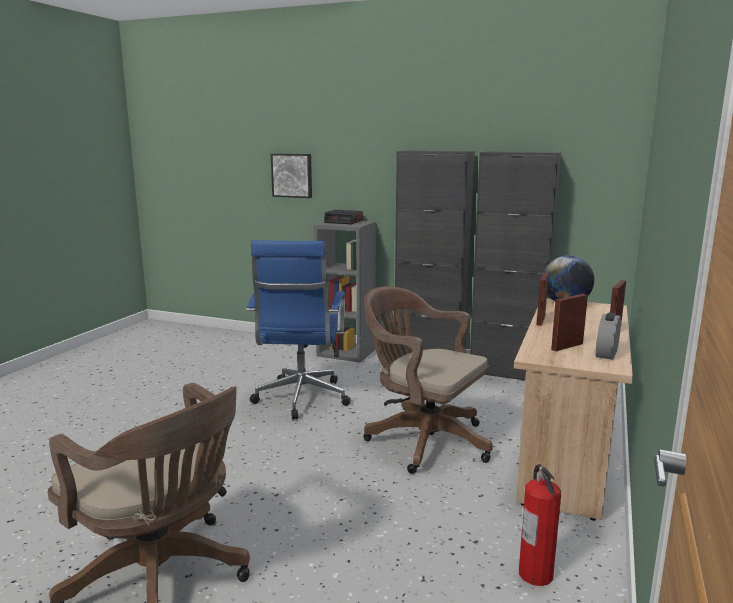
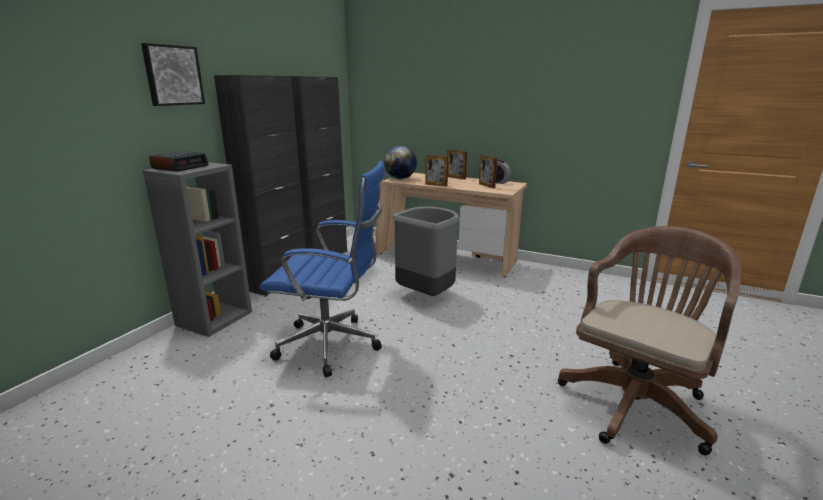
camera: 85 degrees left, 5 degrees up
picture [271,154,312,198] -> picture moved to [141,43,205,106]
brown office chair [363,286,493,474] -> grey trash can [393,206,460,296]
fire extinguisher [519,464,561,586] -> none

